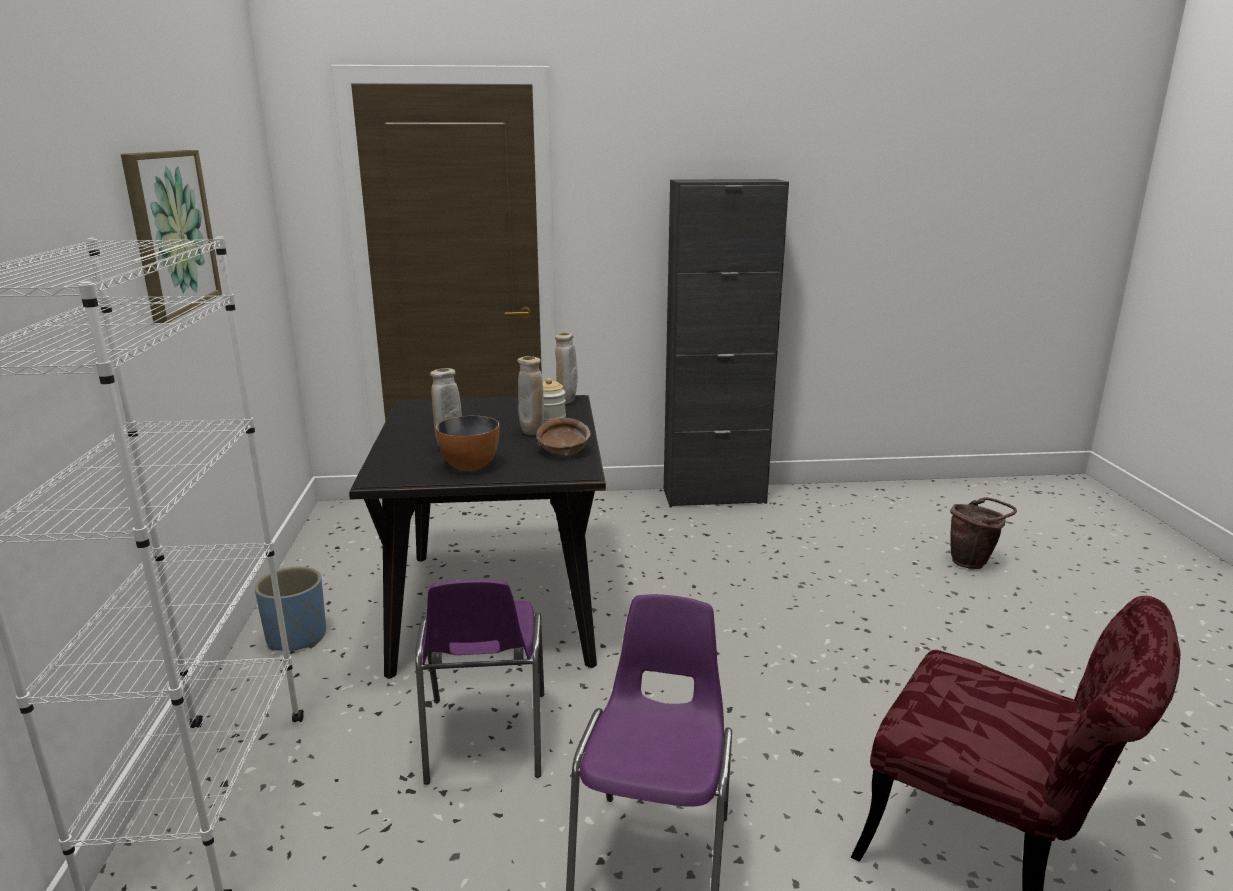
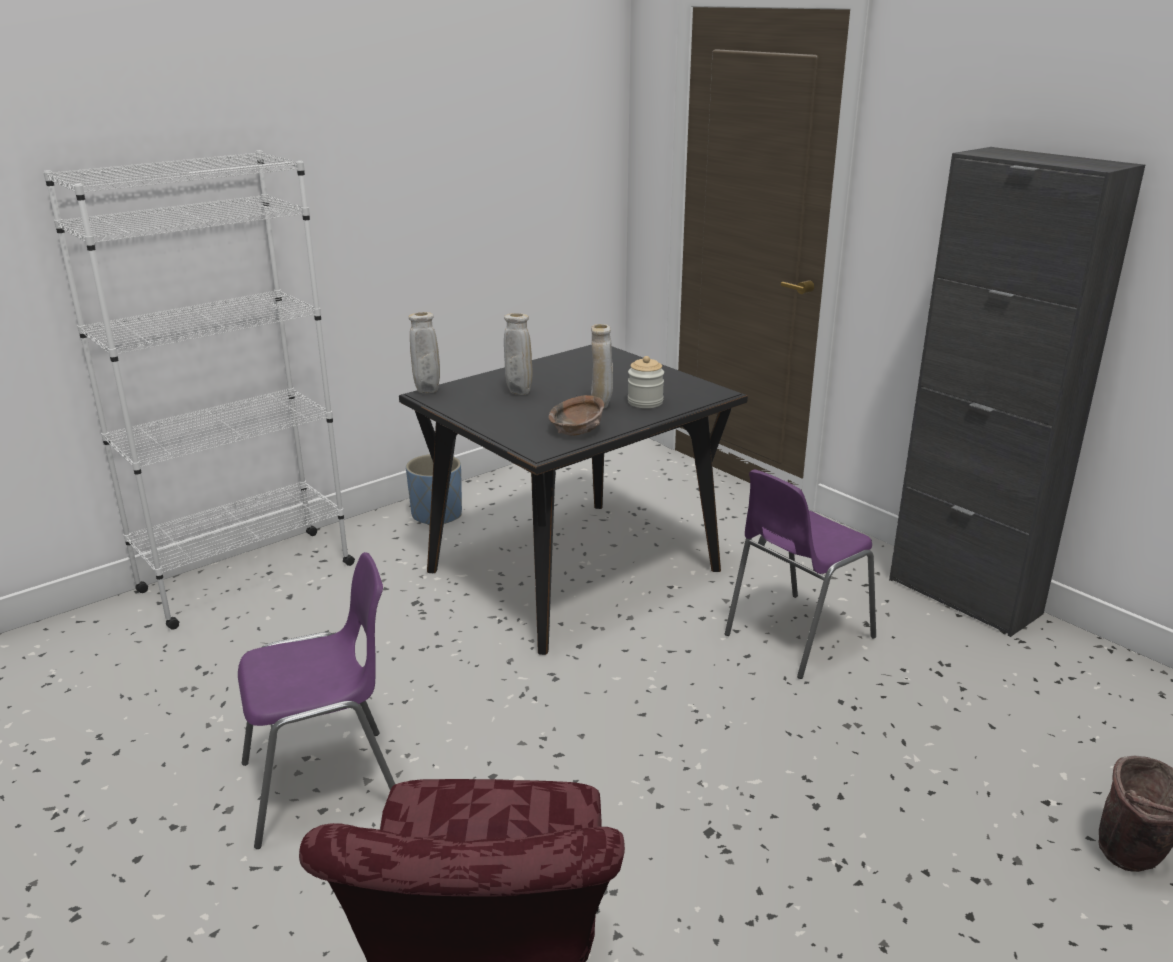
camera: 55 degrees right, 5 degrees up
picture [121,150,222,323] -> none
purple chair [415,579,544,785] -> purple chair moved to [725,469,876,679]
bowl [436,416,500,471] -> none
beige vase [555,332,578,404] -> beige vase moved to [409,312,440,393]

